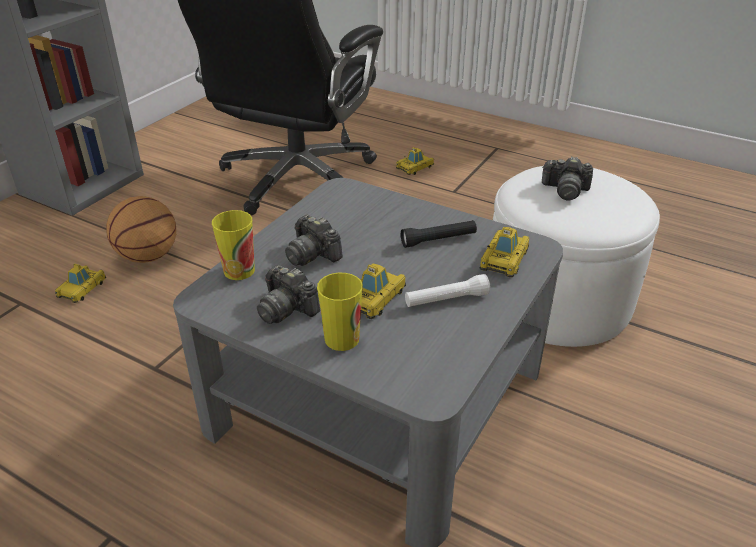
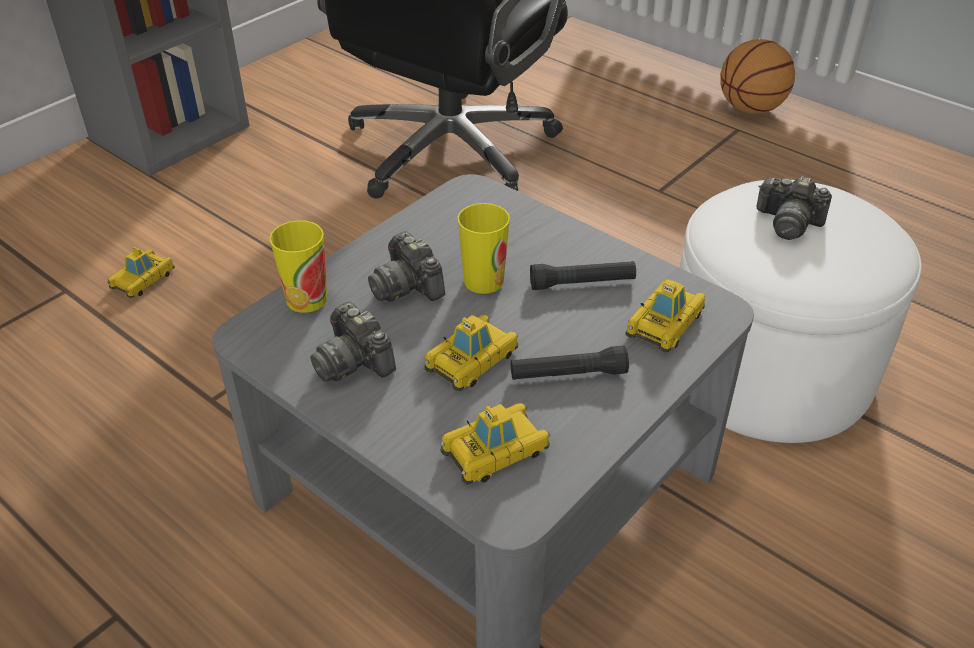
camera: 10 degrees right, 5 degrees up
basketball [106,196,176,263] -> basketball moved to [720,39,795,114]
cup [317,273,363,351] -> cup moved to [457,203,510,294]
toy car [396,147,434,175] -> toy car moved to [441,403,551,484]
white flashlight [405,274,490,307] -> black flashlight [511,346,629,380]

